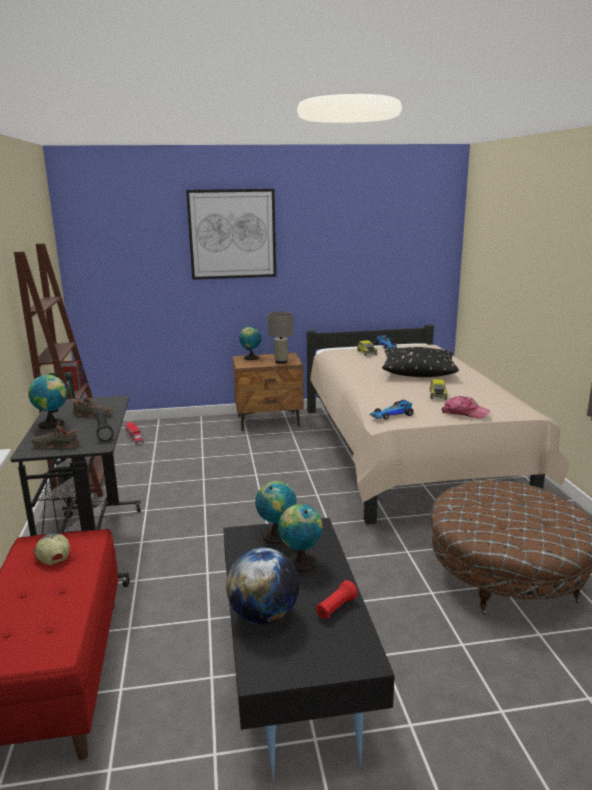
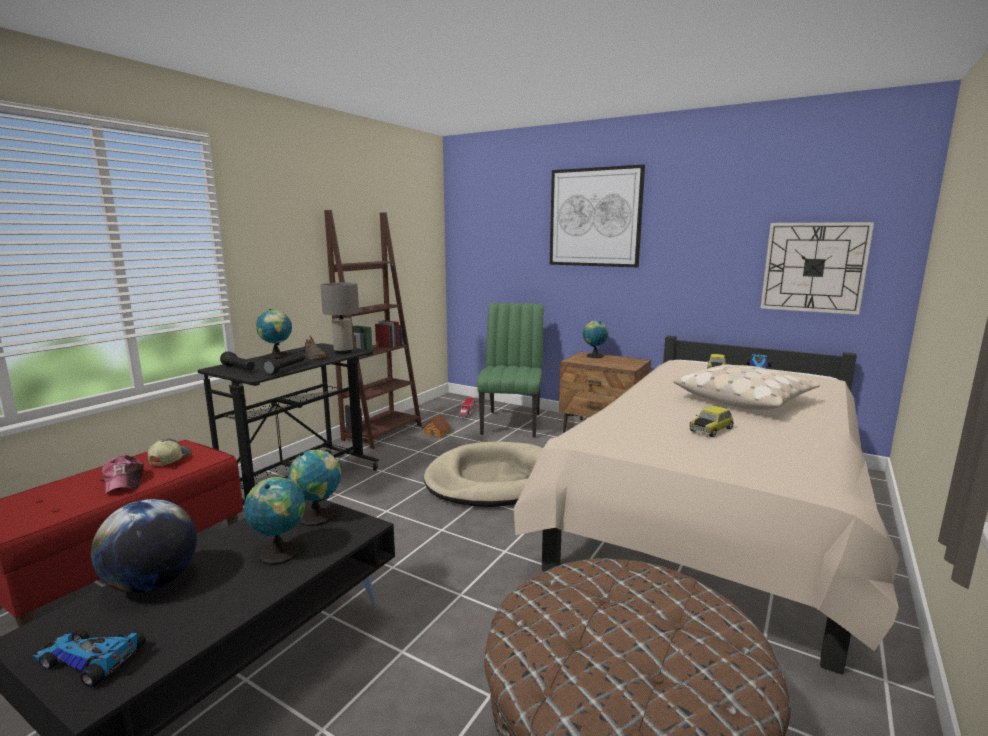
camera: 40 degrees right, 5 degrees down
black shoe [31,422,79,449] -> black flashlight [220,351,255,370]
grey table lamp [268,312,293,364] -> grey table lamp moved to [321,283,359,354]
red flashlight [316,580,358,618] -> none
toy car [370,399,414,420] -> toy car moved to [32,628,146,687]
black pillow [382,347,459,377] -> beige pillow [673,365,820,410]
cap [442,396,490,419] -> cap moved to [102,455,144,494]
none -> toy house [422,414,451,438]
none -> beige dog bed [424,441,543,507]
none -> green chair [477,303,543,438]
none -> wall clock [761,222,874,315]

